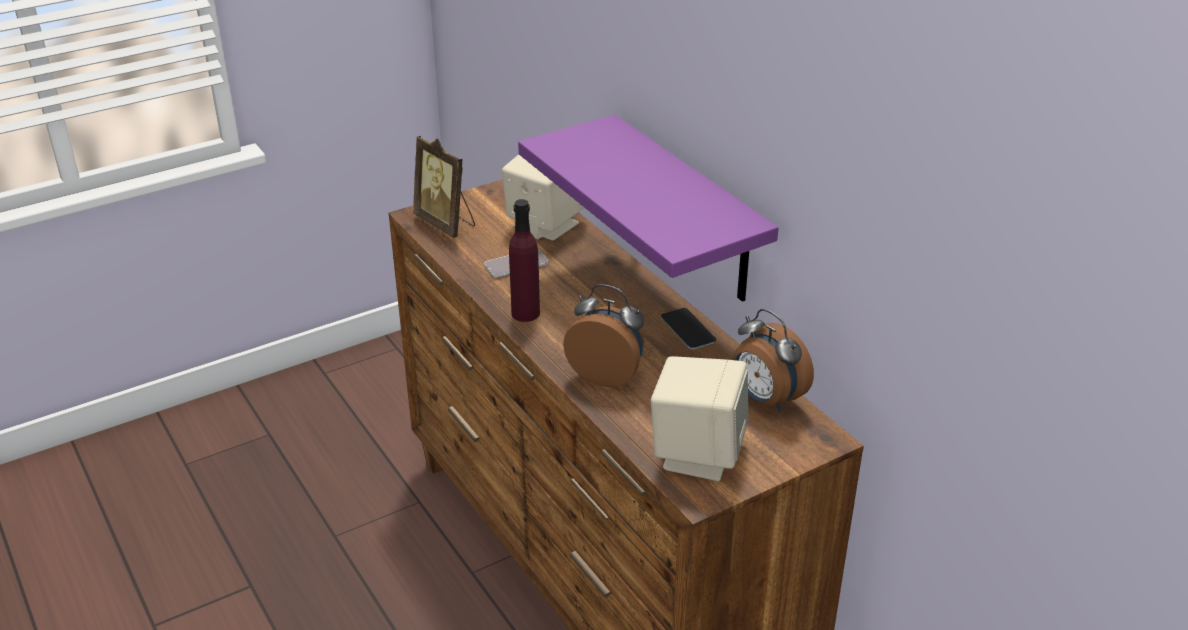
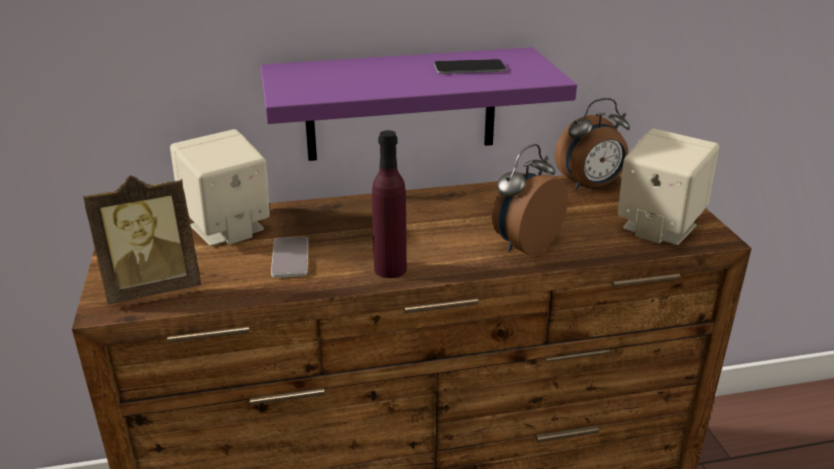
camera: 70 degrees left, 5 degrees down
phone [661,308,717,350] -> phone moved to [434,59,506,74]

